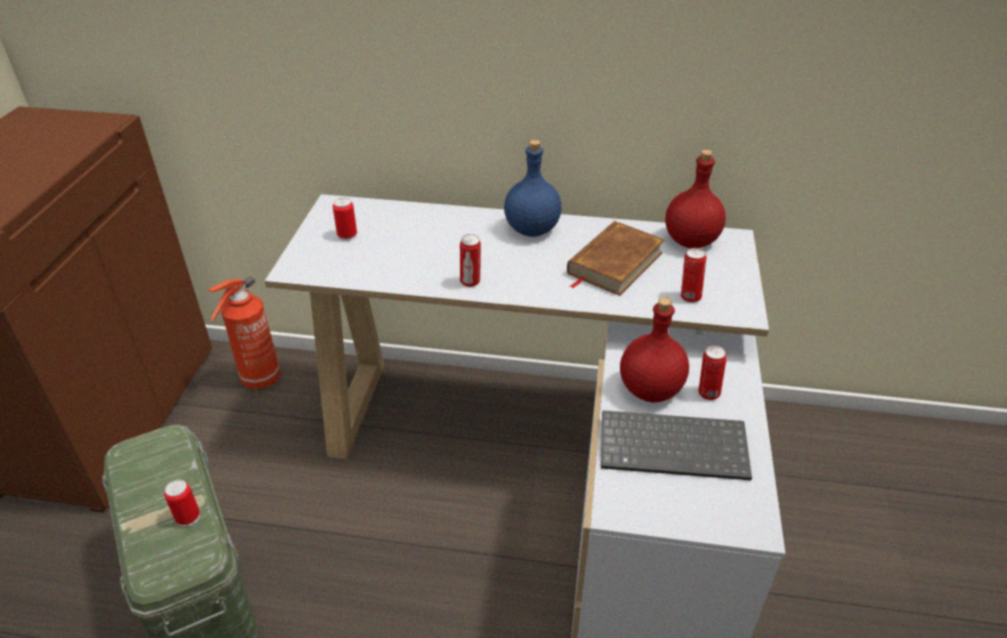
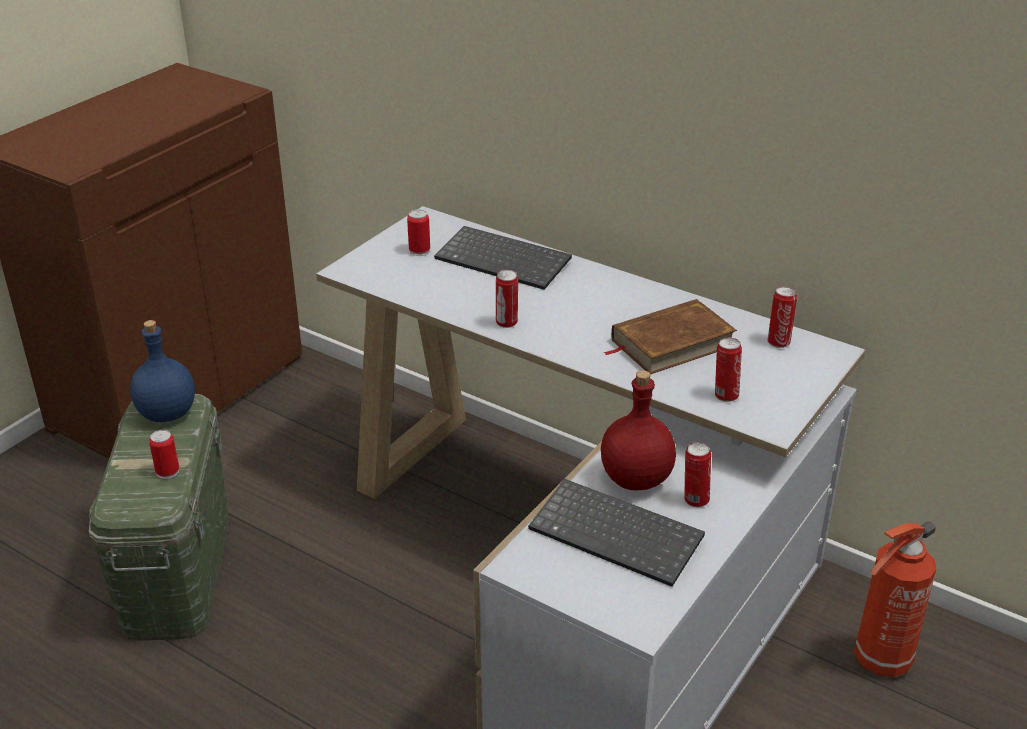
camera: 25 degrees right, 5 degrees down
fire extinguisher [208,276,281,389] -> fire extinguisher moved to [854,521,936,677]
blue bottle [504,140,562,237] -> blue bottle moved to [130,320,195,422]
red bottle [665,150,726,248] -> can [768,287,797,348]
none -> keyboard [434,226,572,290]

